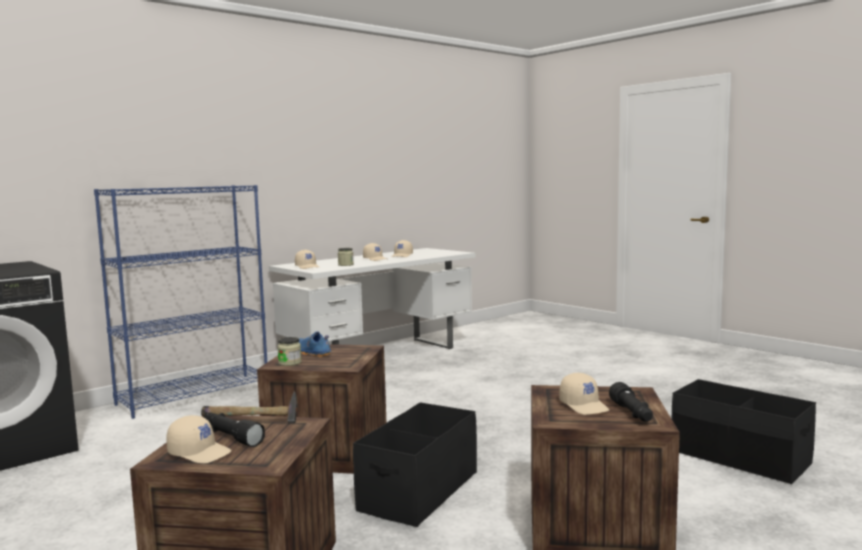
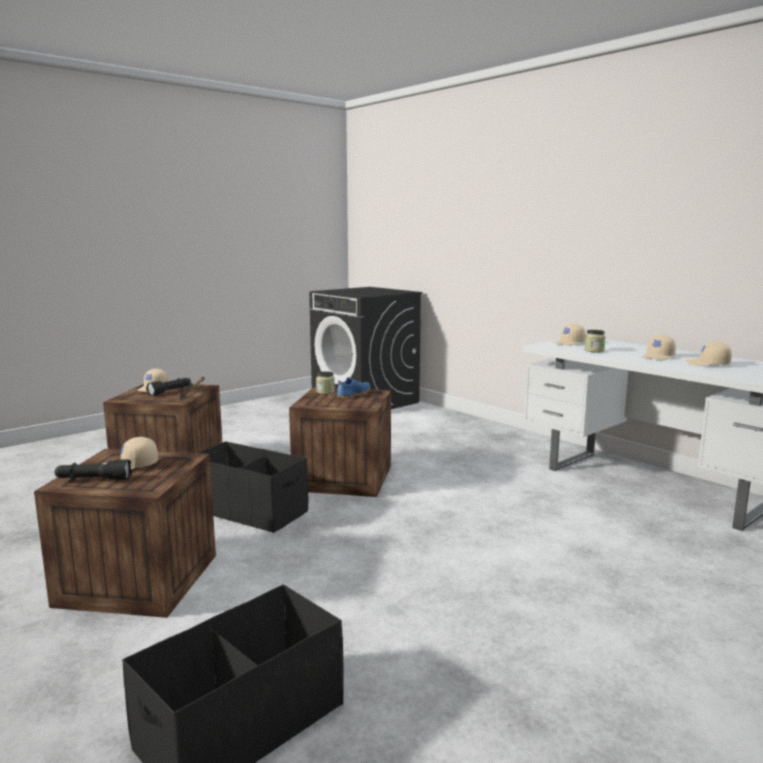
camera: 90 degrees right, 5 degrees up
blue bookcase [94,185,267,419] -> none

